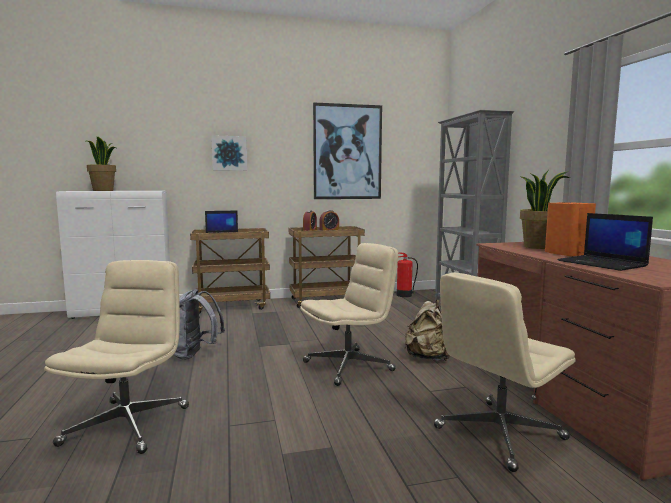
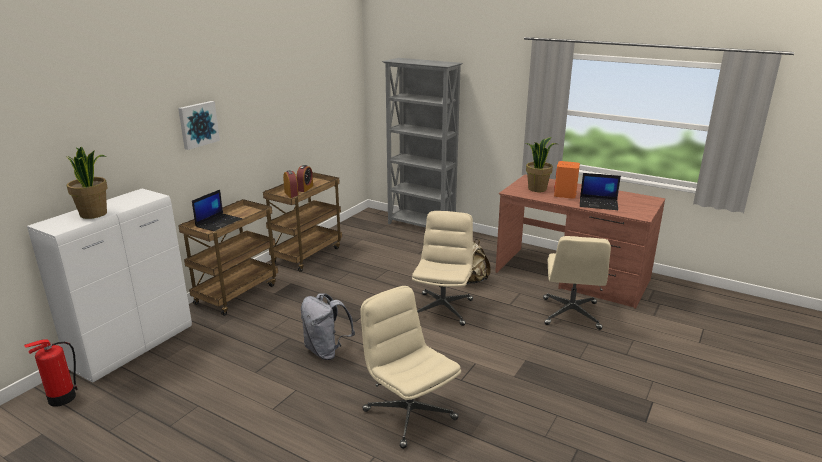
camera: 45 degrees left, 15 degrees up
picture [313,102,382,199] -> none
fire extinguisher [397,252,418,297] -> fire extinguisher moved to [24,339,78,406]

